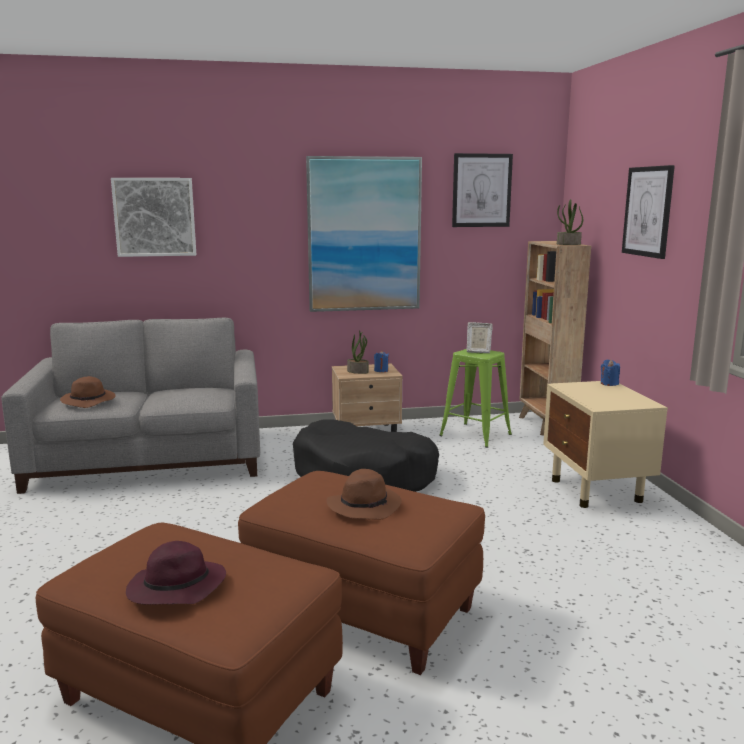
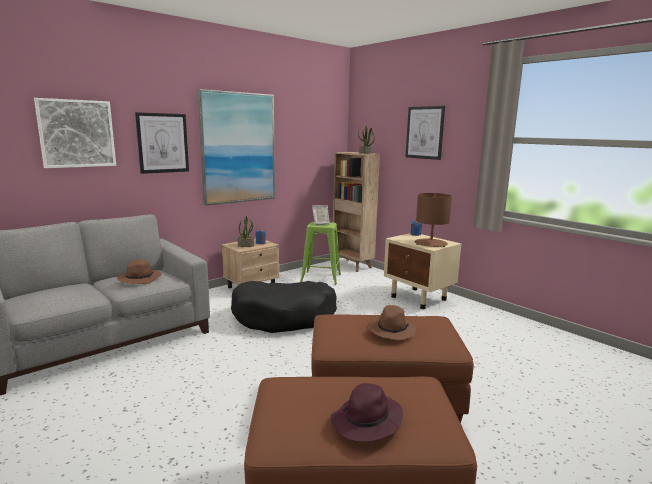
camera: 30 degrees left, 0 degrees up
brown hat [60,376,116,408] -> brown hat moved to [117,259,161,284]
picture [452,153,513,227] -> picture moved to [135,112,189,174]
none -> brown table lamp [415,193,452,247]

